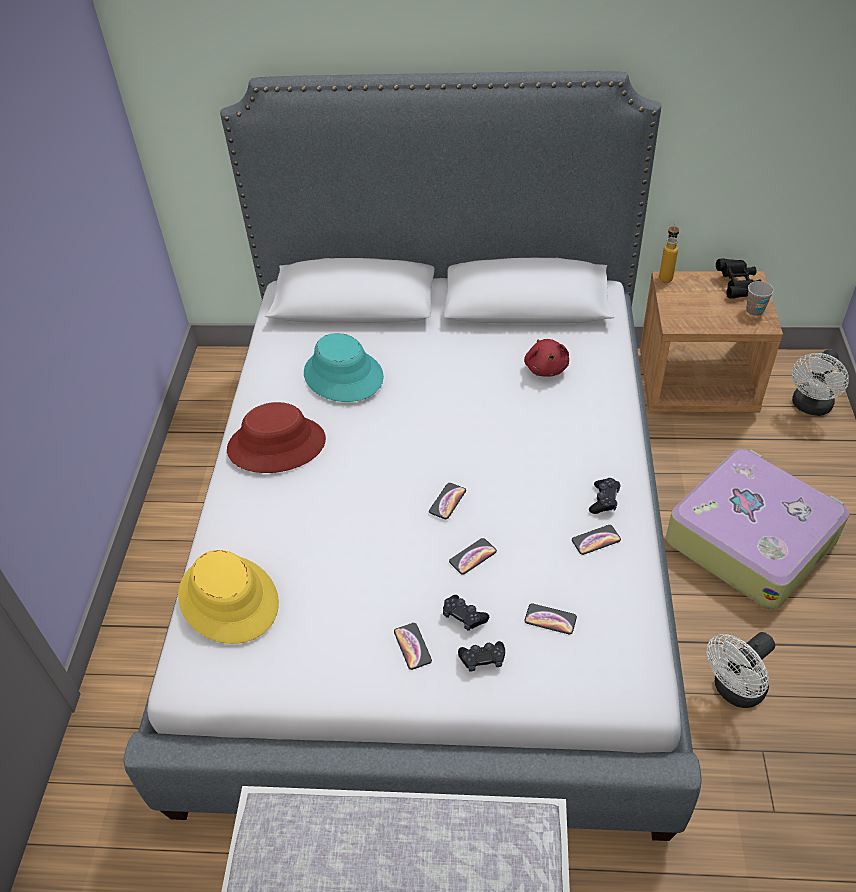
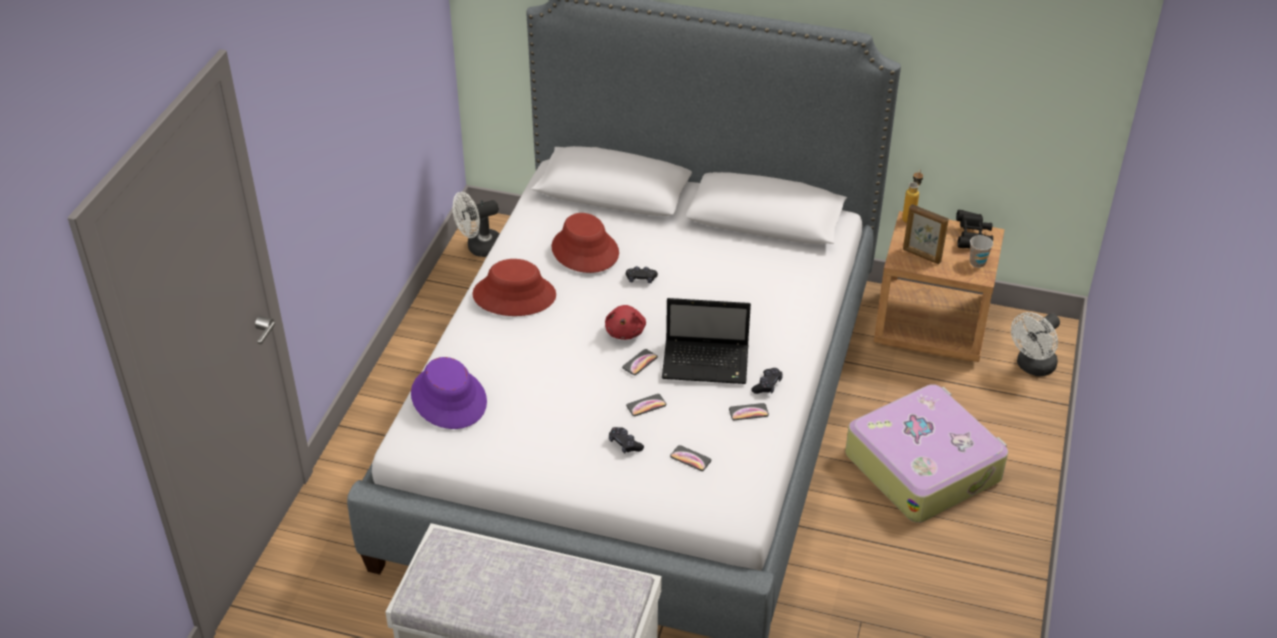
camera: 10 degrees right, 5 degrees down
yellow hat [178,550,279,644] -> purple hat [411,357,487,429]
turquoise hat [304,333,384,402] -> red hat [552,213,619,273]
phone [394,623,432,670] -> none
black game controller [458,641,505,672] -> black game controller moved to [626,266,658,283]
red plush toy [524,339,569,377] -> red plush toy moved to [605,305,646,340]
white fan [706,632,775,708] -> white fan moved to [452,192,499,257]
none -> laptop [662,298,751,384]
none -> picture frame [903,204,949,264]

